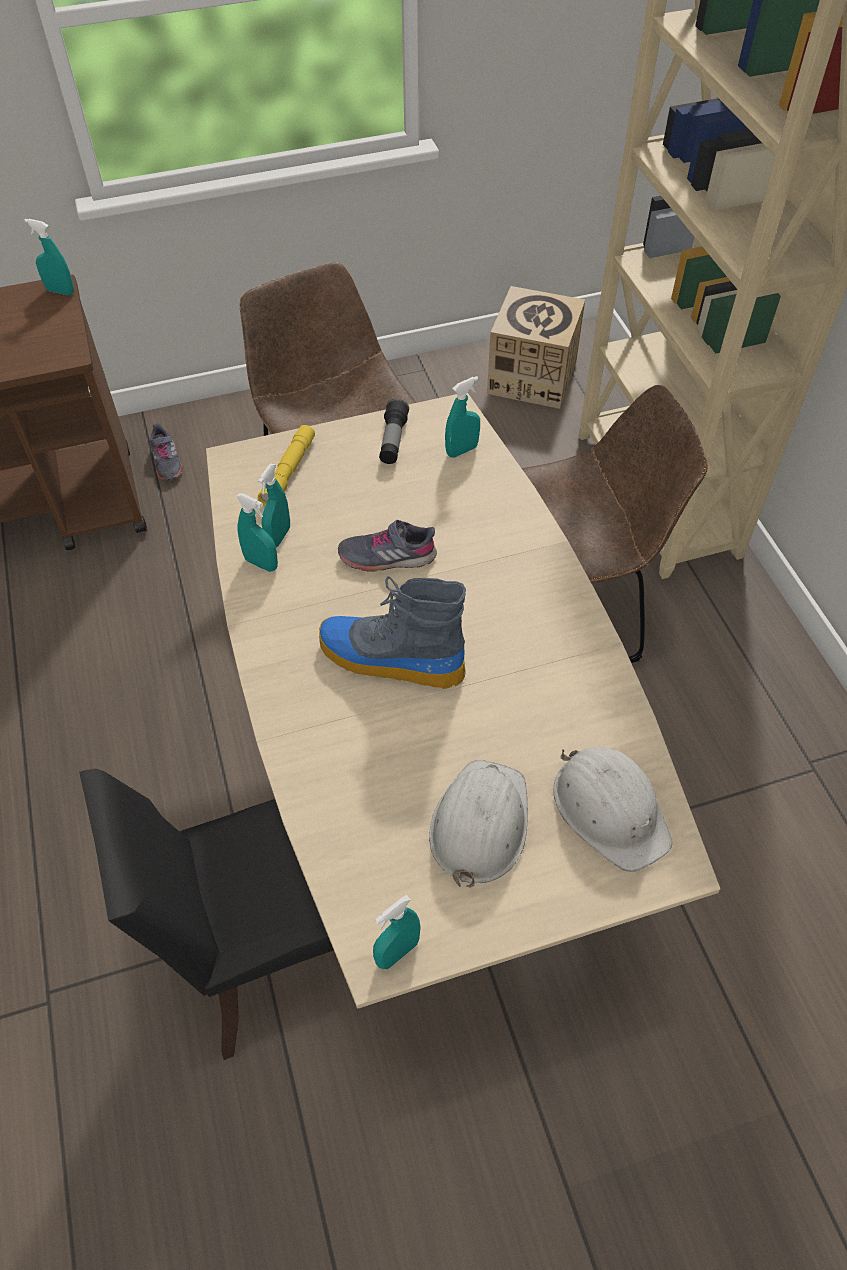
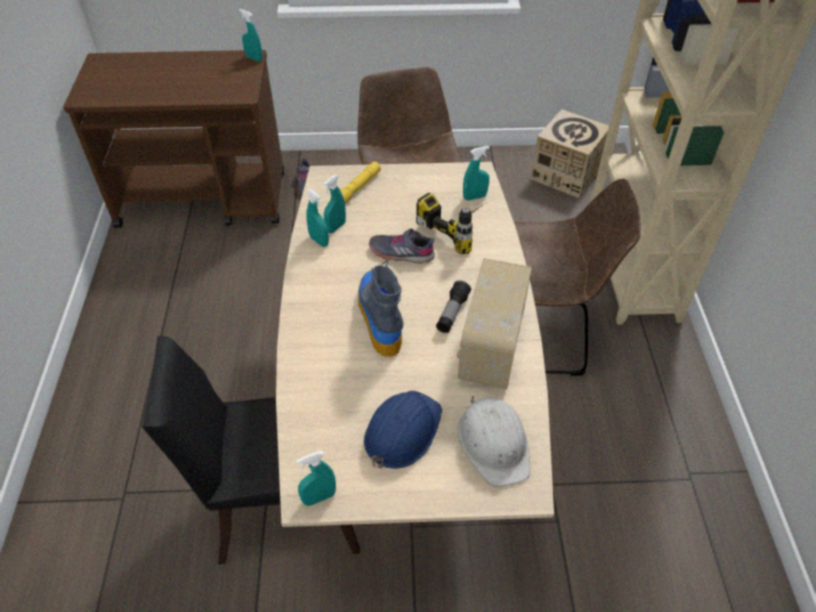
camera: 15 degrees right, 5 degrees down
boot [319,576,466,689] -> boot turned 45 degrees clockwise [358,259,403,357]
flashlight [379,399,409,464] -> flashlight moved to [436,280,471,333]
white hard hat [429,760,528,888] -> blue hard hat [364,391,442,469]
none -> power drill [416,192,484,254]
none -> radio [457,258,532,389]

